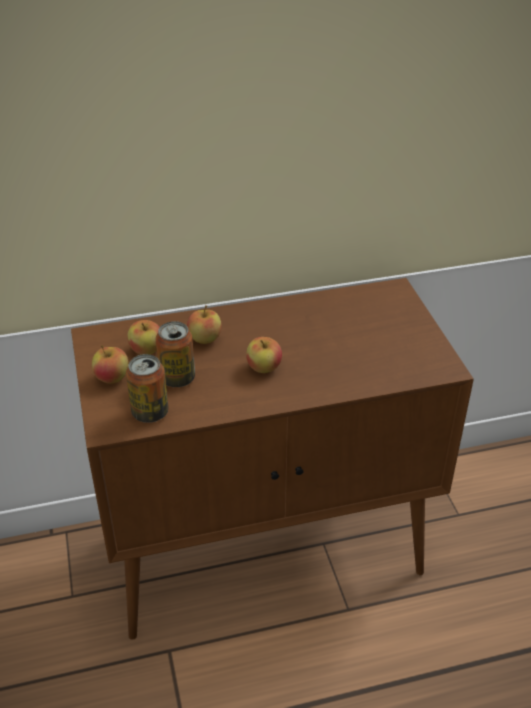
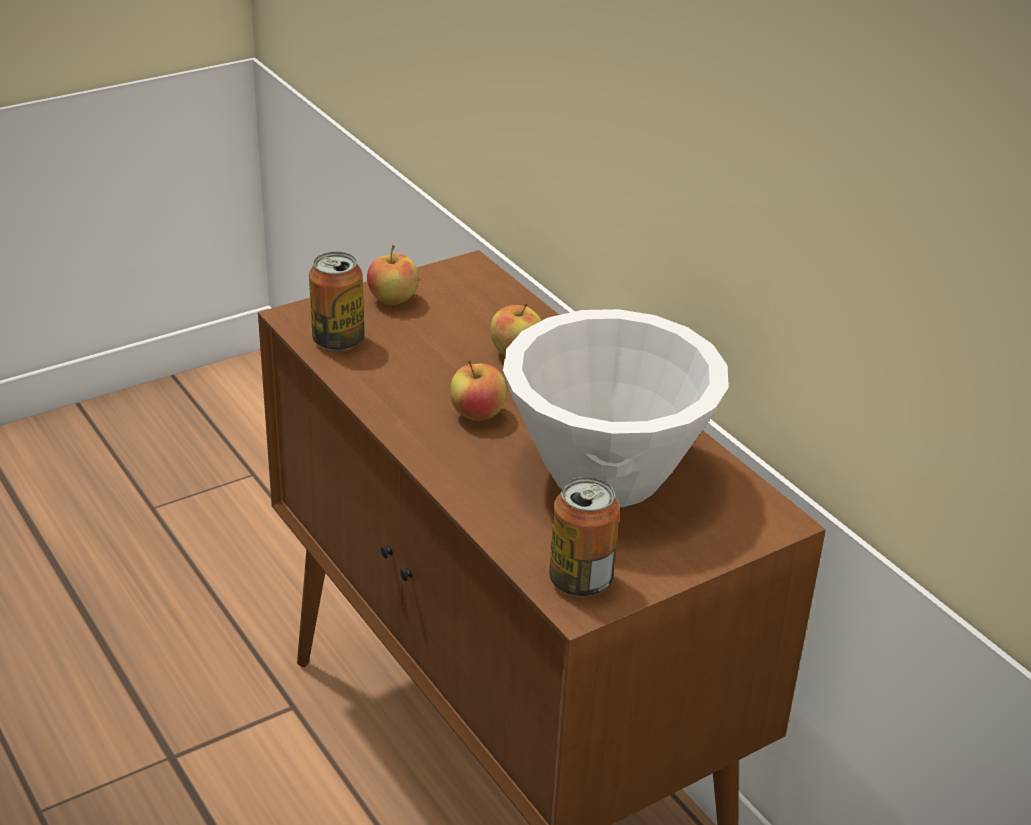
camera: 70 degrees right, 5 degrees down
apple [127,320,160,355] -> none
can [156,321,195,387] -> can moved to [549,477,620,596]
none -> white bowl [503,309,729,507]

